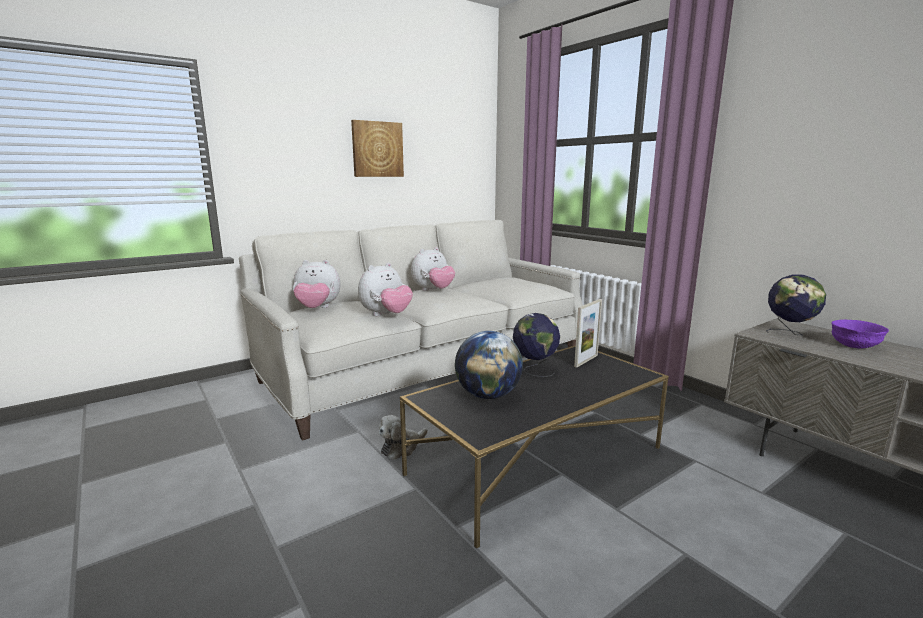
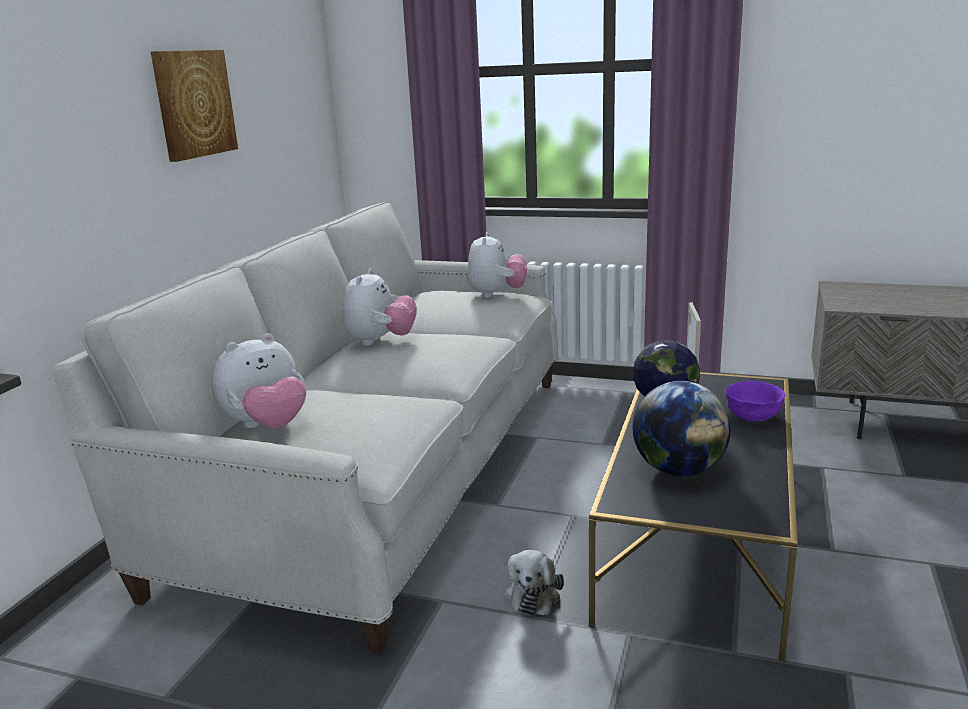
camera: 35 degrees left, 5 degrees up
plush toy [358,263,413,316] -> plush toy moved to [467,232,527,298]
globe [766,275,826,336] -> none
purple bowl [831,320,889,349] -> purple bowl moved to [725,381,785,422]

